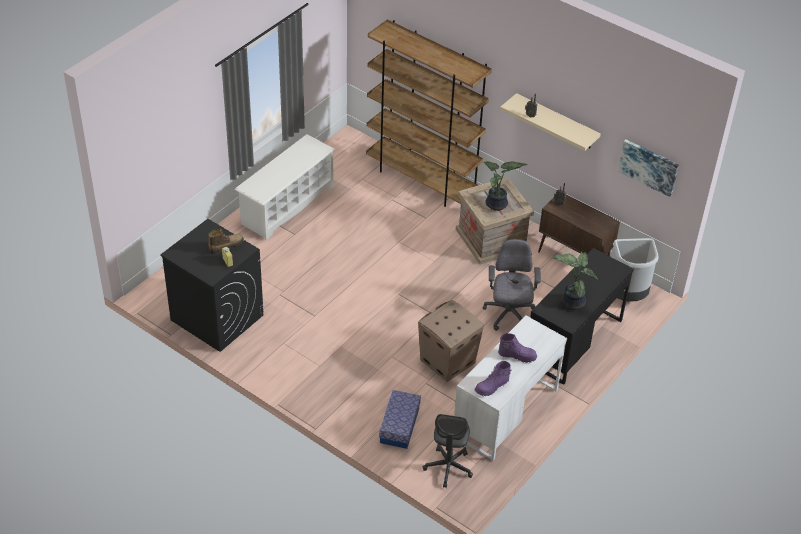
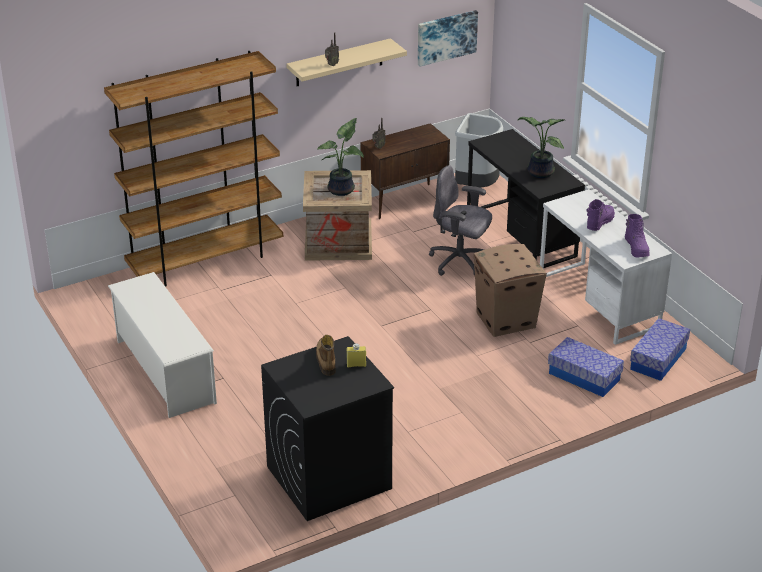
camera: 65 degrees left, 10 degrees down
grey office chair [423,414,473,488] -> storage box [630,318,690,381]

